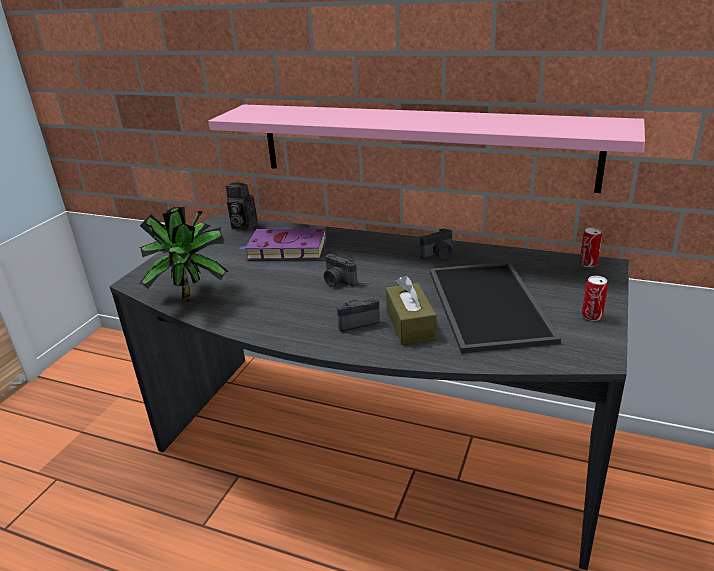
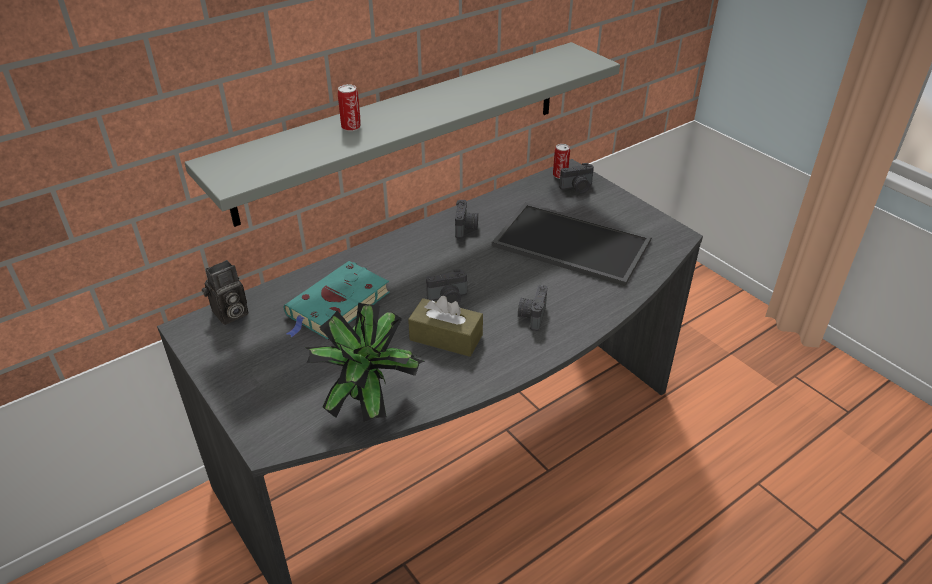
camera: 60 degrees left, 10 degrees up
pink shelf [209,104,645,193] -> grey shelf [184,42,620,227]
purple book [240,228,327,260] -> turquoise book [284,261,390,339]
brown tissue box [386,275,437,345] -> brown tissue box moved to [408,296,483,357]
can [582,276,608,321] -> can moved to [338,84,361,131]
none -> camera [559,163,594,194]

